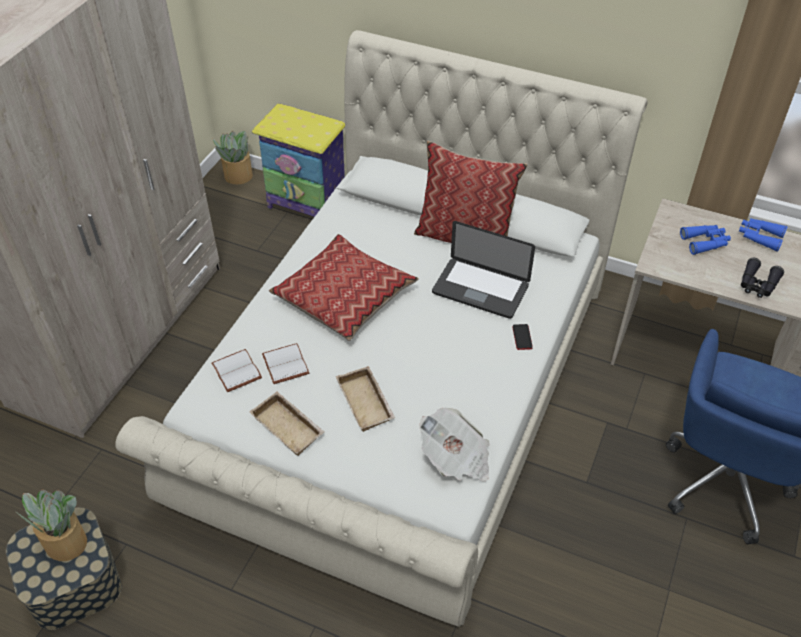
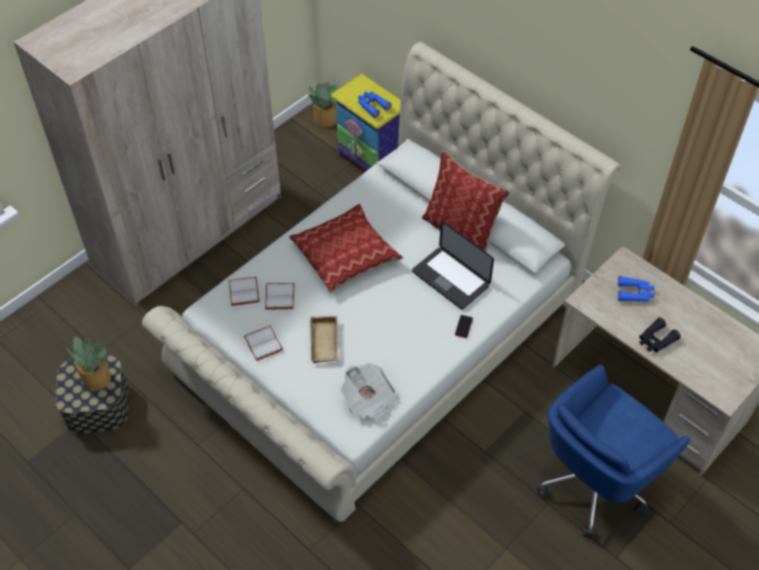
camera: 20 degrees right, 5 degrees up
beige tray [249,392,325,456] -> white book [244,326,283,361]
blue binoculars [739,218,788,252] -> blue binoculars moved to [358,91,391,118]

